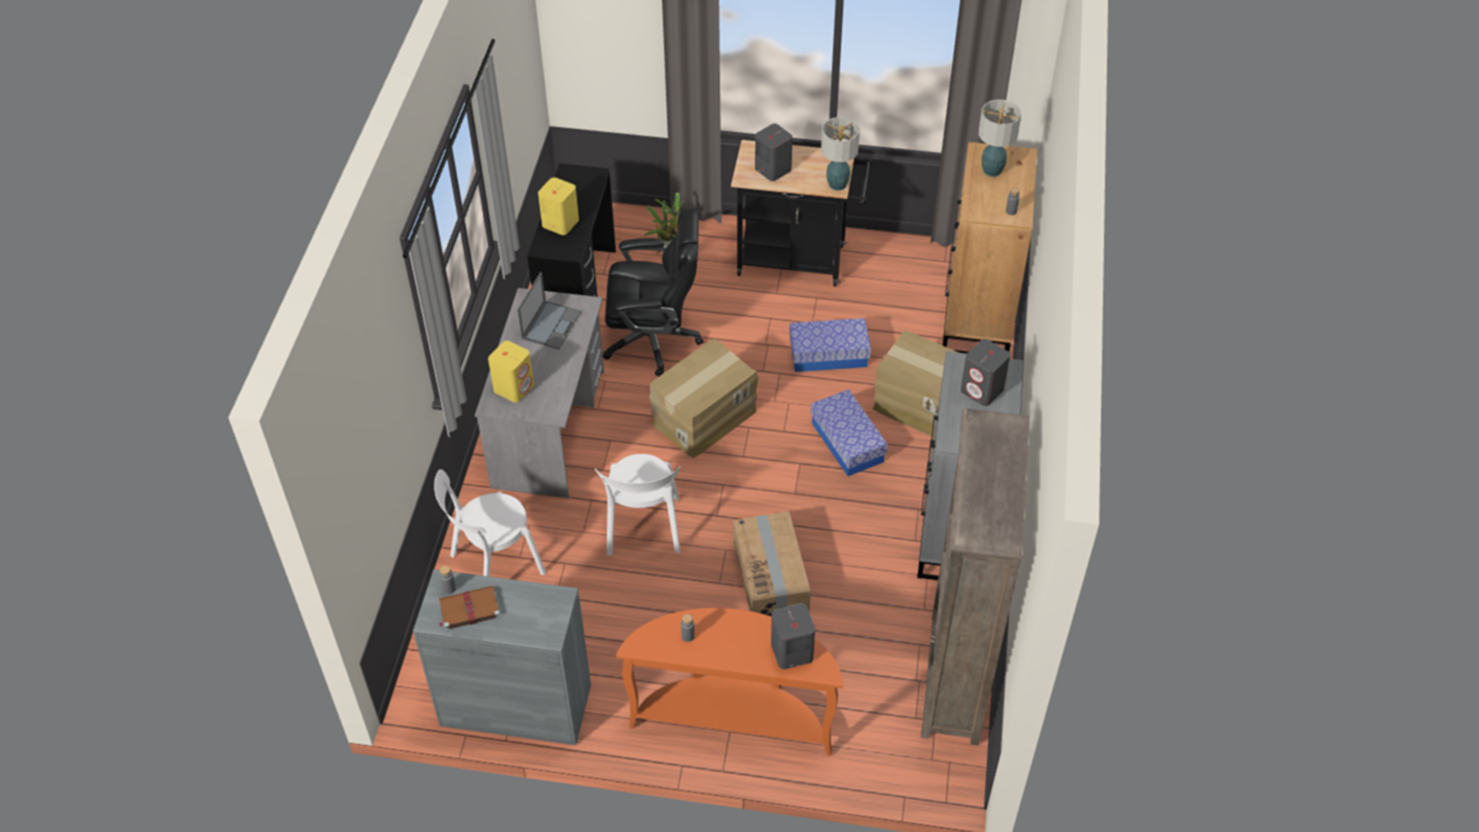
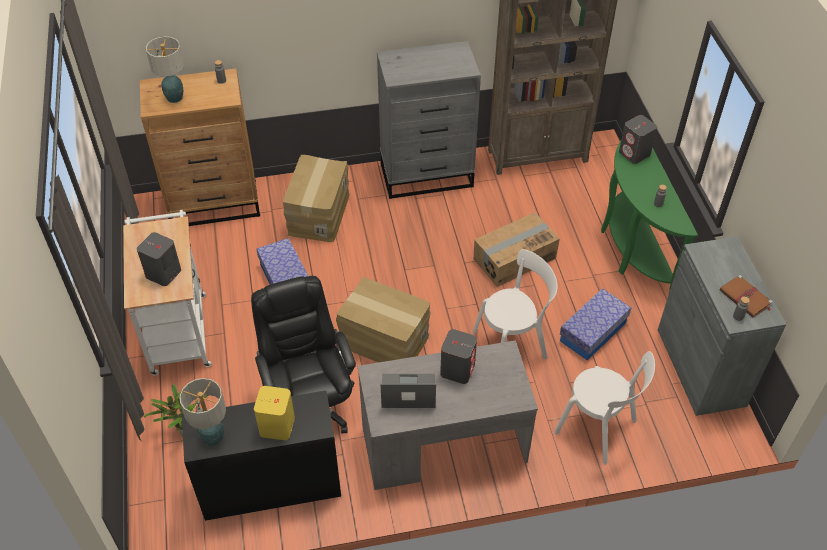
camera: 110 degrees left, 0 degrees up
yellow speaker [488,341,534,403] -> none
orange console table [616,608,843,756] -> green console table [601,141,698,292]
black cart [731,140,872,287] -> white cart [123,210,211,375]
storage box [811,389,888,476] -> storage box moved to [560,288,631,361]
table lamp [821,117,860,191] -> table lamp moved to [179,378,226,446]
grey speaker [961,339,1010,406] -> grey speaker moved to [440,329,477,384]

